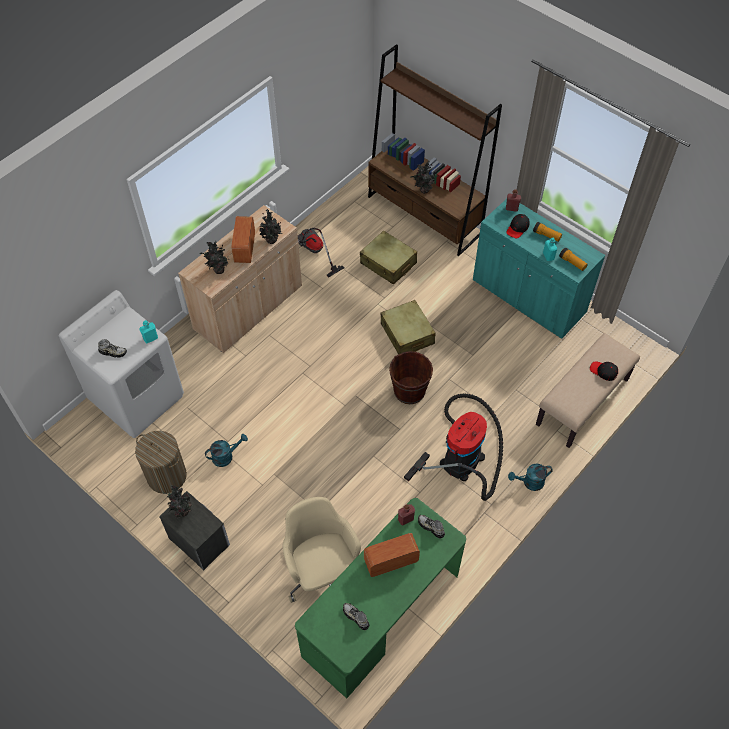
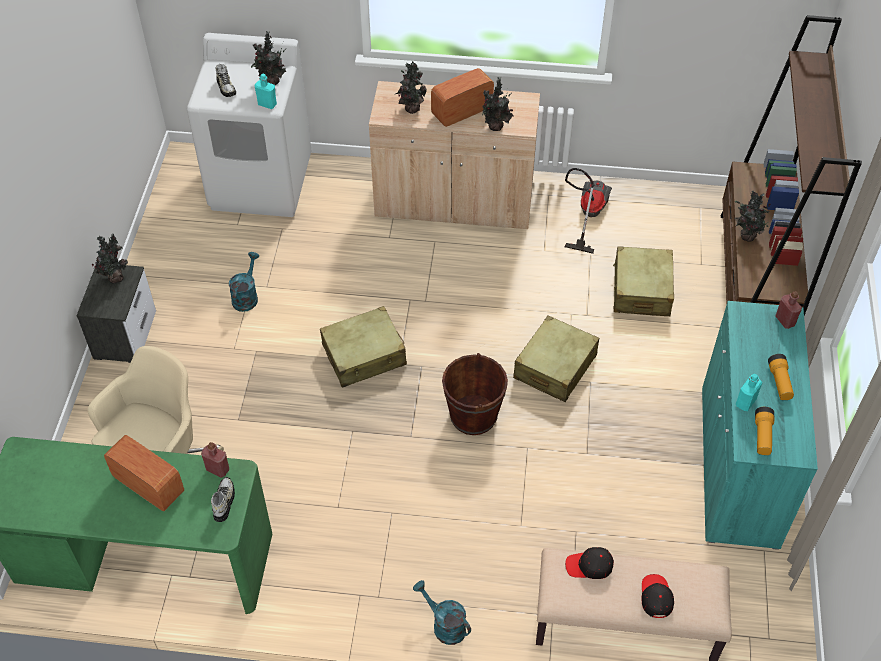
camera: 55 degrees right, 5 degrees down
laundry basket [135,431,187,494] -> none
turquoise watering can [205,434,248,467] -> turquoise watering can turned 105 degrees counterclockwise [229,252,259,312]
shoe [343,603,369,630] -> none
vacuum cleaner [404,393,503,501] -> none
black cap [506,214,530,239] -> black cap moved to [565,547,614,579]
none -> potted plant [251,31,287,85]
none -> beige suitcase [320,306,407,388]

